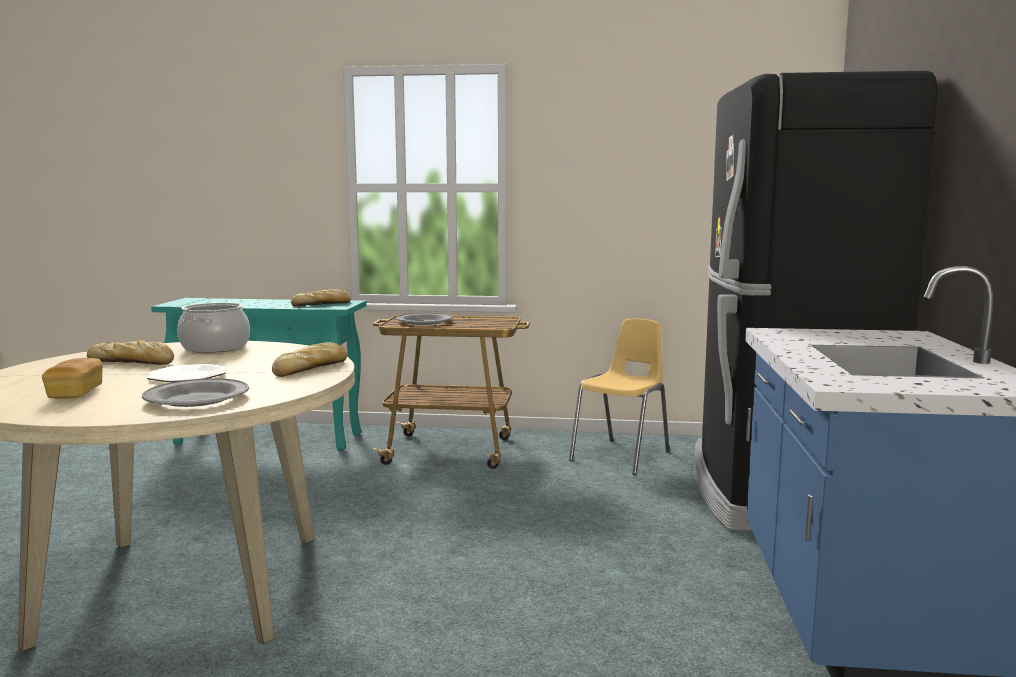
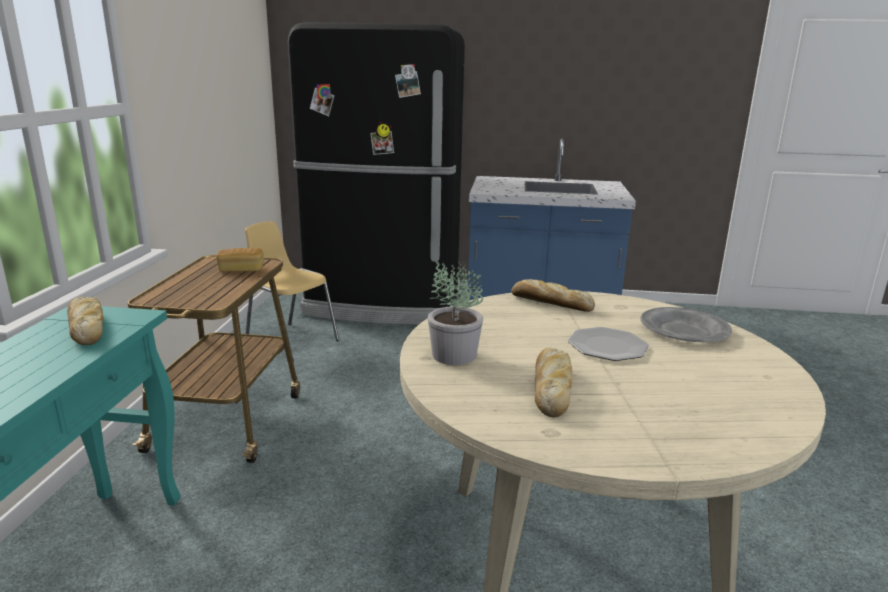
camera: 90 degrees left, 10 degrees up
bread [42,358,103,399] -> bread moved to [216,248,264,272]
cooking pot [177,303,250,353] -> potted plant [428,260,483,365]
grey plate [396,313,453,325] -> none

